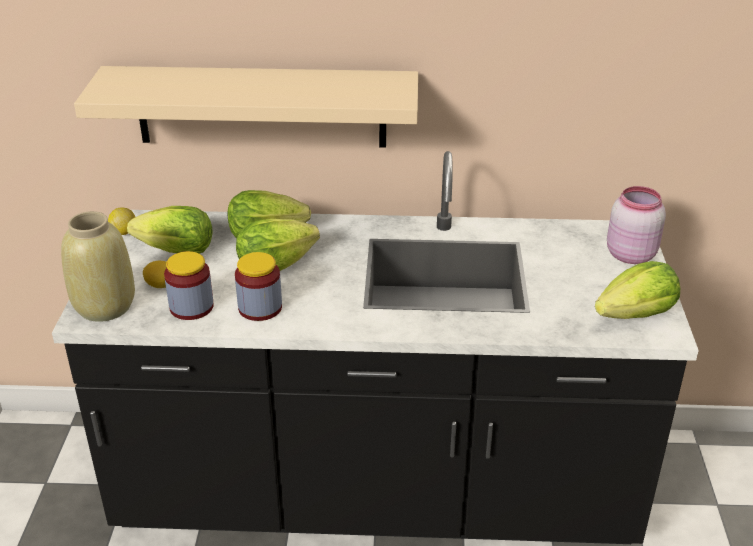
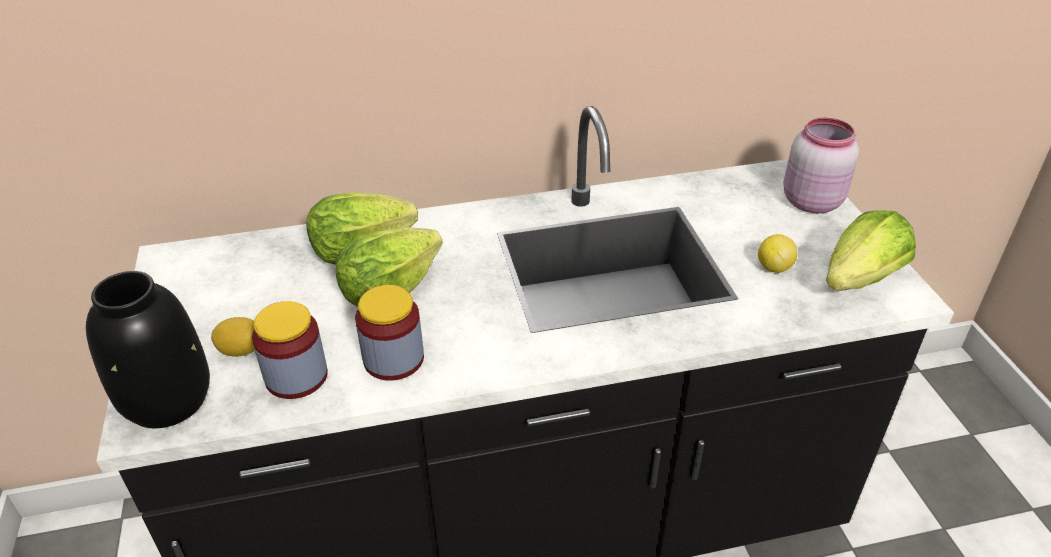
camera: 15 degrees left, 5 degrees up
beige vase [61,211,135,322] -> black vase [86,271,210,428]
beige shelf [74,66,418,148] -> none
lemon [108,207,135,235] -> lemon moved to [758,234,797,273]
lettuce [127,206,213,254] -> none

